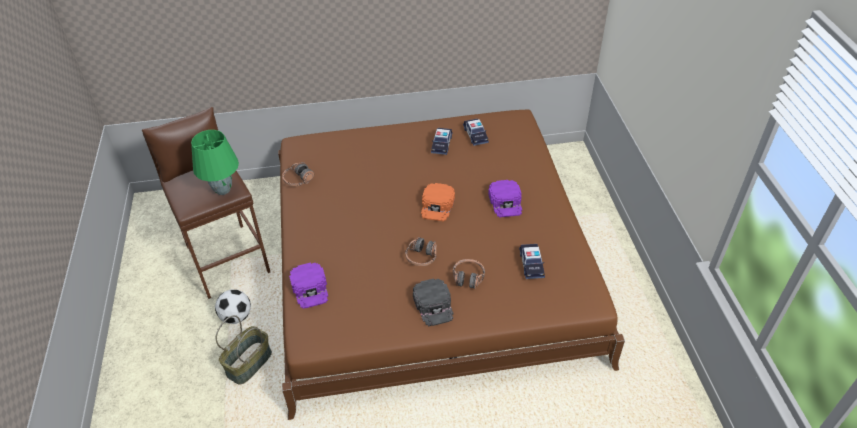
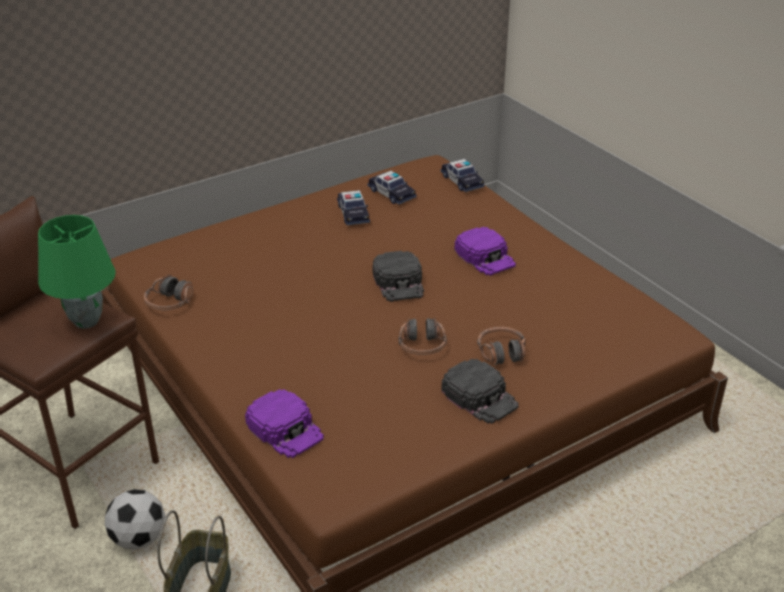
camera: 25 degrees left, 10 degrees down
orange cap [421,183,455,221] -> black cap [372,251,424,302]
toy car [519,244,545,279] -> toy car moved to [440,159,485,192]

